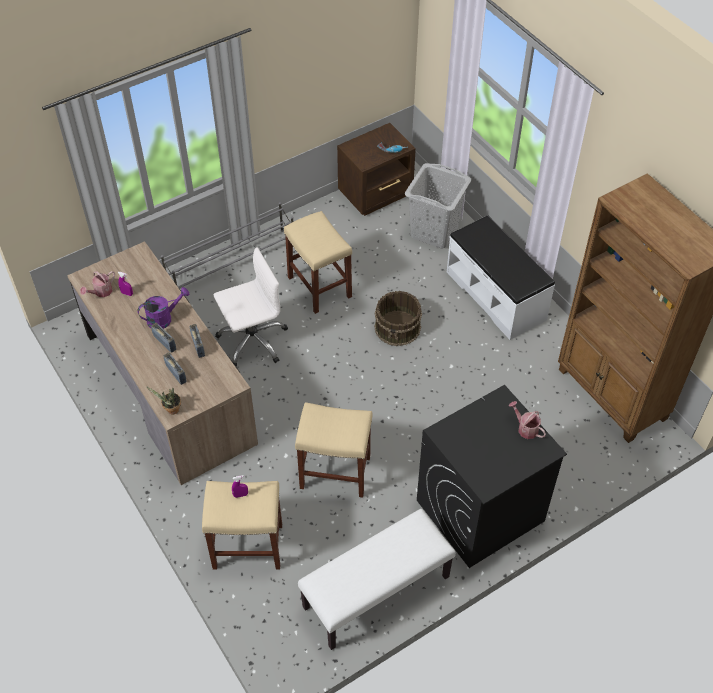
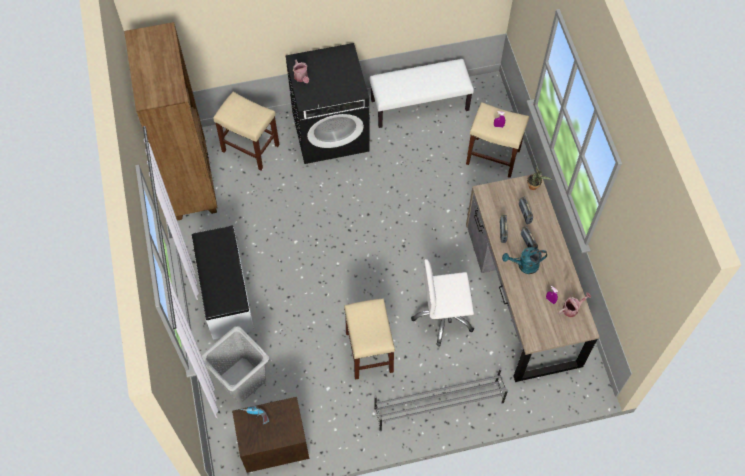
camera: 160 degrees left, 10 degrees up
purple watering can [138,287,190,329] -> turquoise watering can [502,247,547,274]
beige stool [295,402,373,498] -> beige stool moved to [213,92,280,171]
brown bucket [374,291,422,346] -> none

